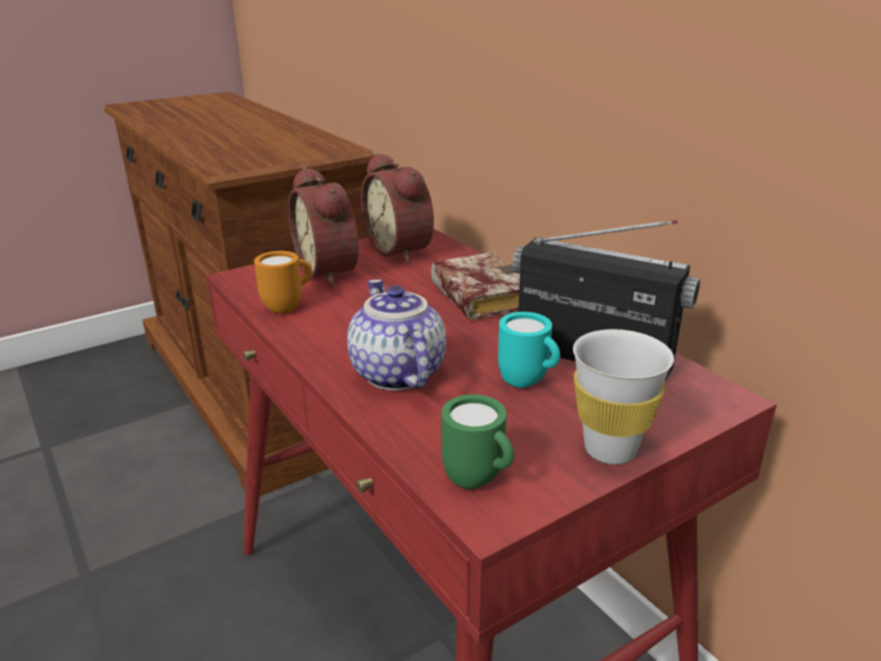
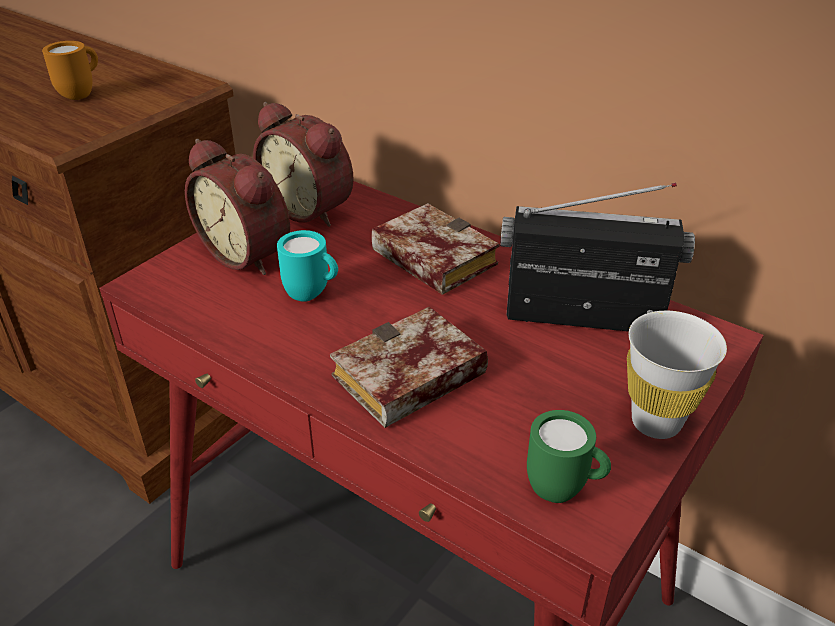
camera: 20 degrees left, 10 degrees up
orange mug [254,251,312,314] -> orange mug moved to [42,41,98,100]
teapot [347,279,446,391] -> book [330,307,488,428]
turquoise mug [498,312,560,388] -> turquoise mug moved to [277,230,338,302]

